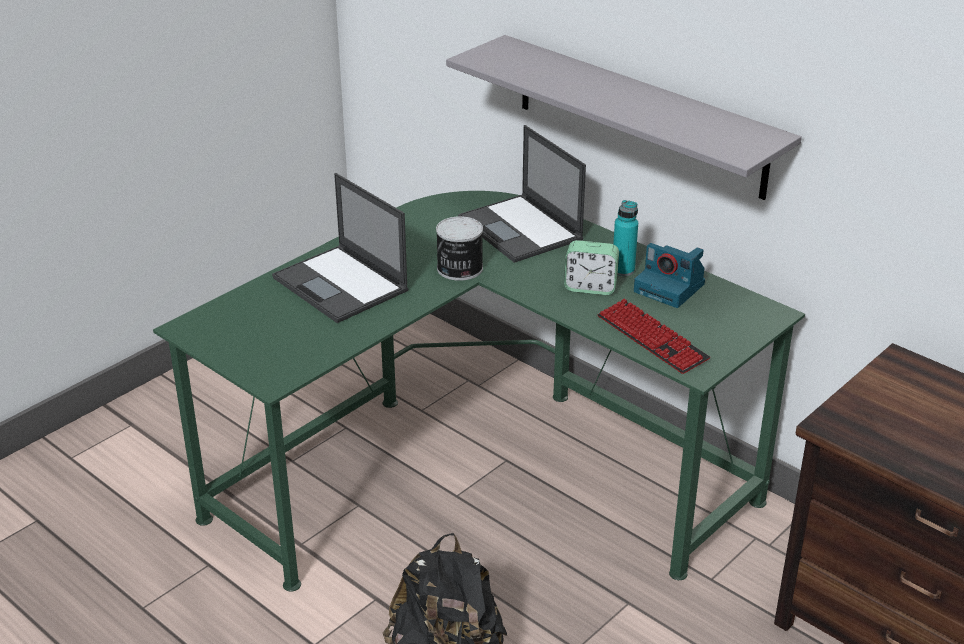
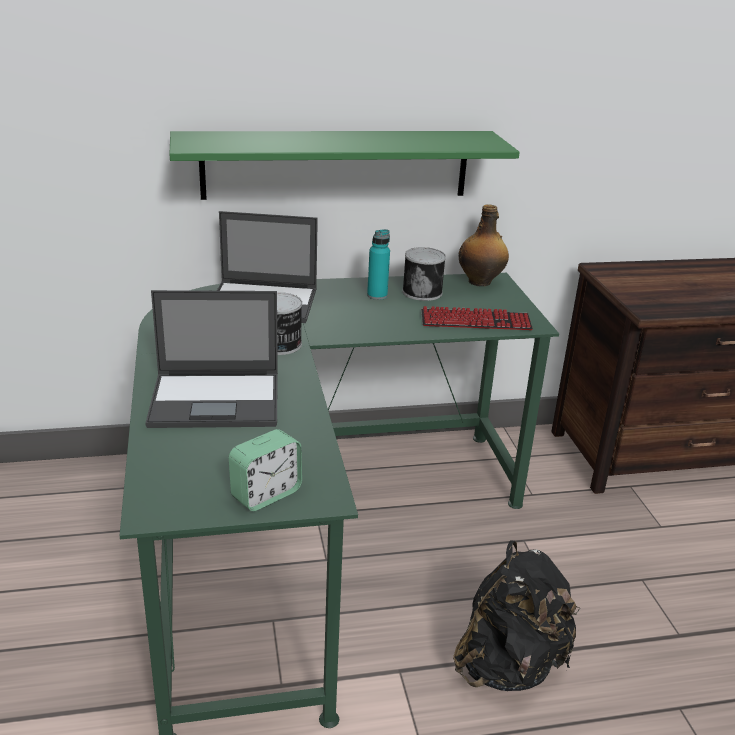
camera: 55 degrees left, 5 degrees down
grey shelf [446,35,802,200] -> green shelf [169,131,520,200]
alarm clock [564,240,619,295] -> alarm clock moved to [229,429,302,511]
camera [634,243,705,308] -> can [402,247,446,301]
none -> bottle [458,204,509,286]

